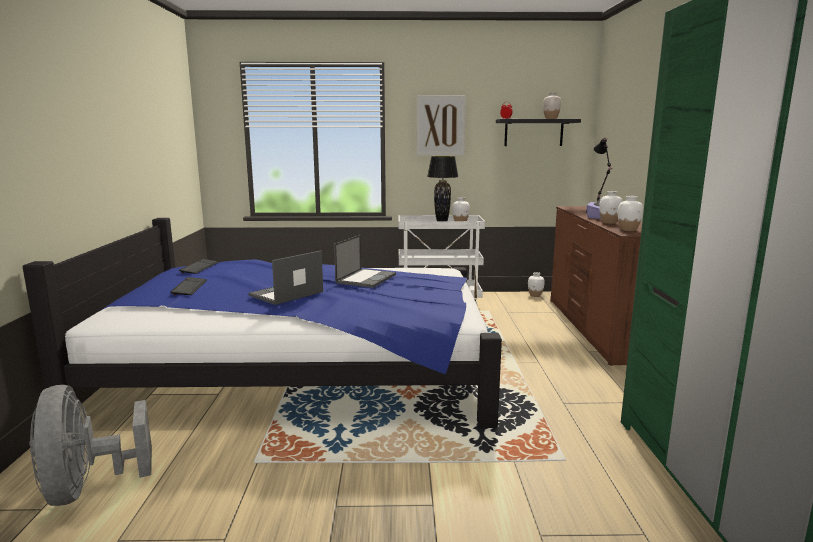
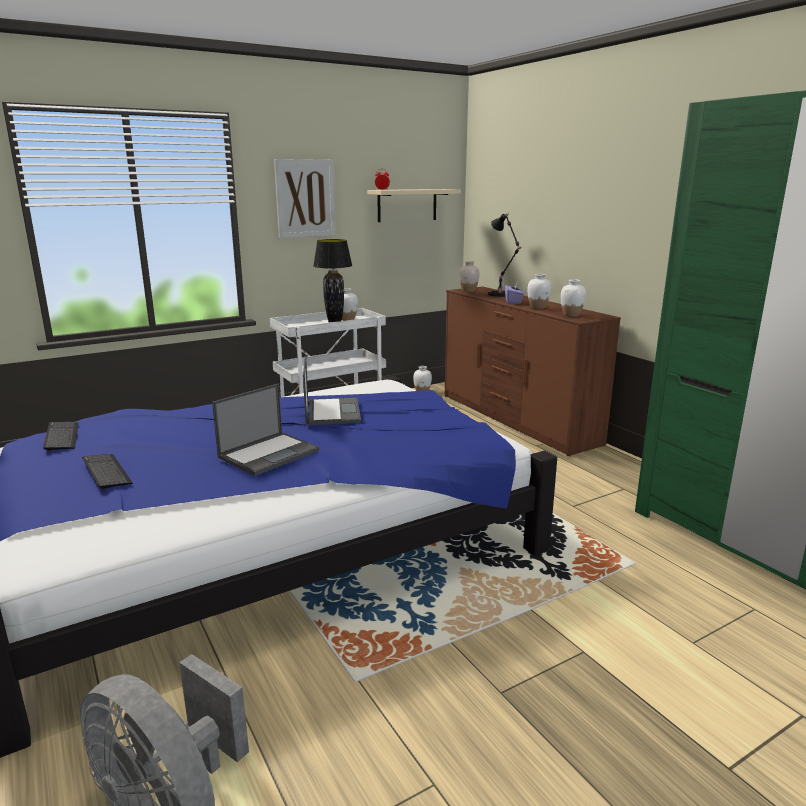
camera: 30 degrees left, 5 degrees up
laptop [249,251,323,305] -> laptop turned 150 degrees counterclockwise [212,384,319,476]
black shelf [496,119,581,146] -> beige shelf [367,189,461,222]
white vase [543,92,561,119] -> white vase moved to [459,261,480,292]

